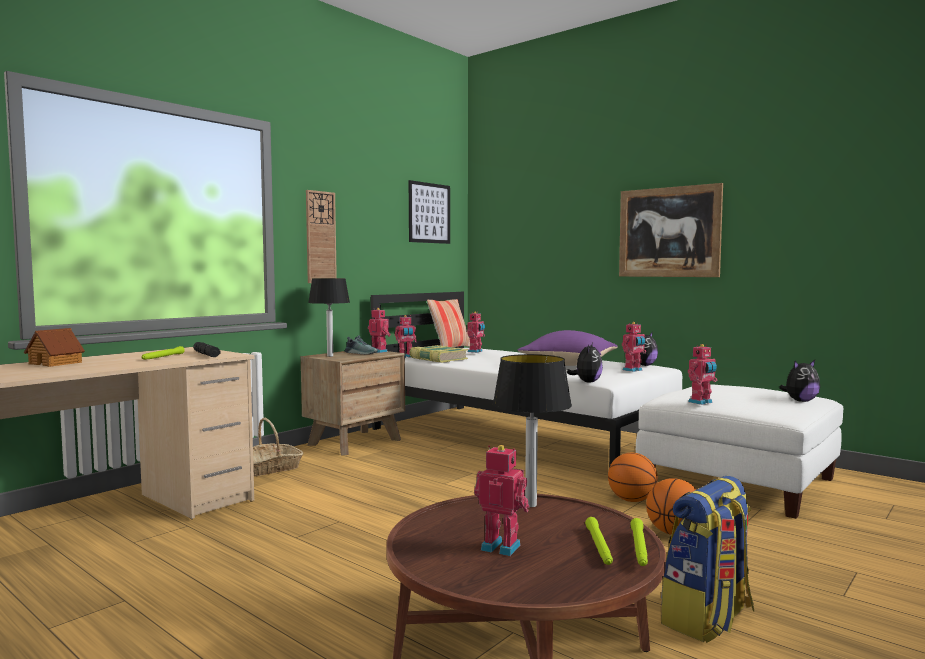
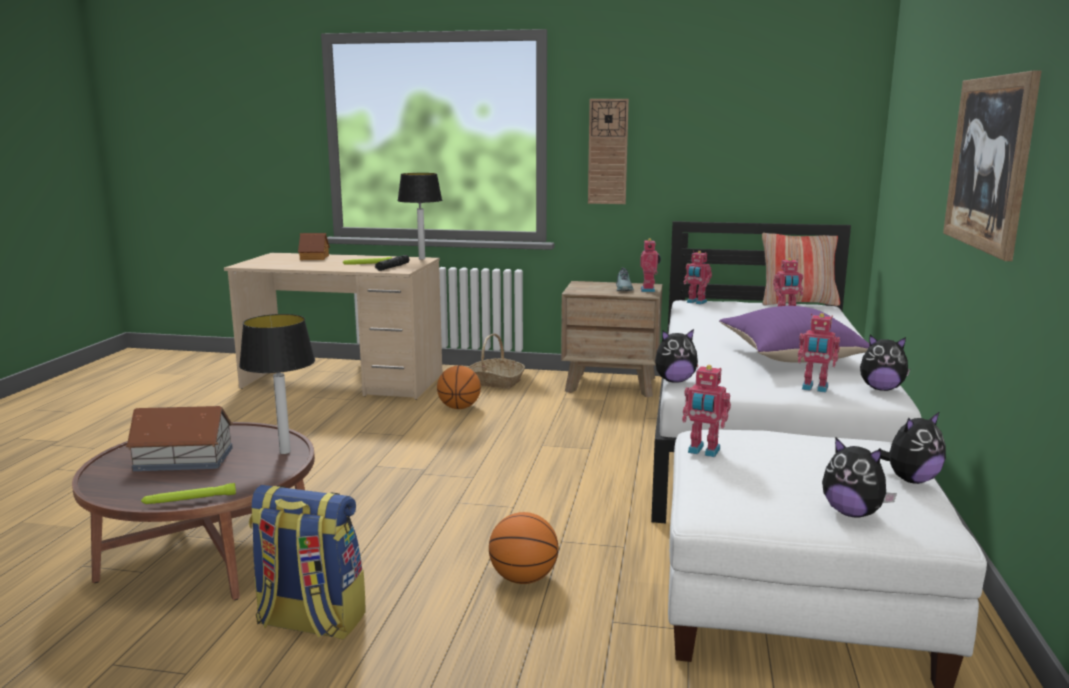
camera: 60 degrees right, 10 degrees up
table lamp [308,278,350,357] -> table lamp moved to [397,173,442,260]
picture [409,180,450,244] -> none
book [409,345,468,363] -> none
toy robot [474,445,529,556] -> toy house [126,406,233,471]
green flashlight [585,517,613,565] -> none
basketball [608,453,658,502] -> basketball moved to [437,366,481,409]
none -> plush toy [878,411,946,484]

